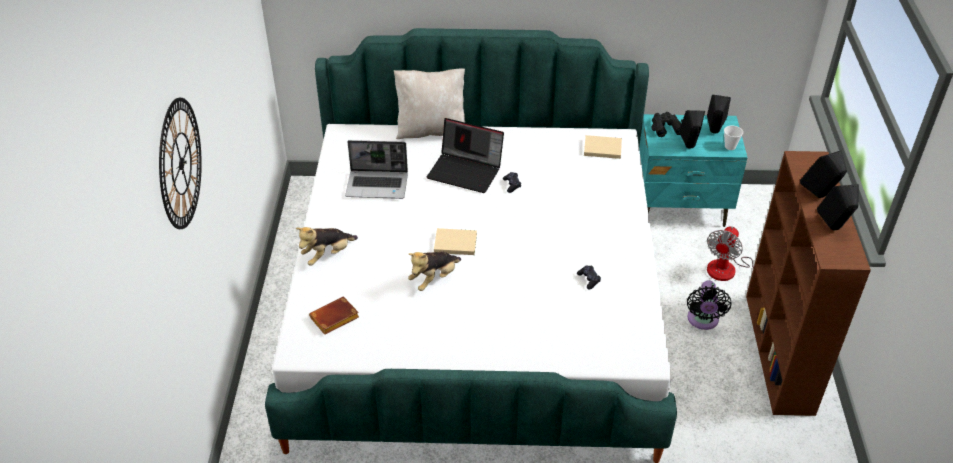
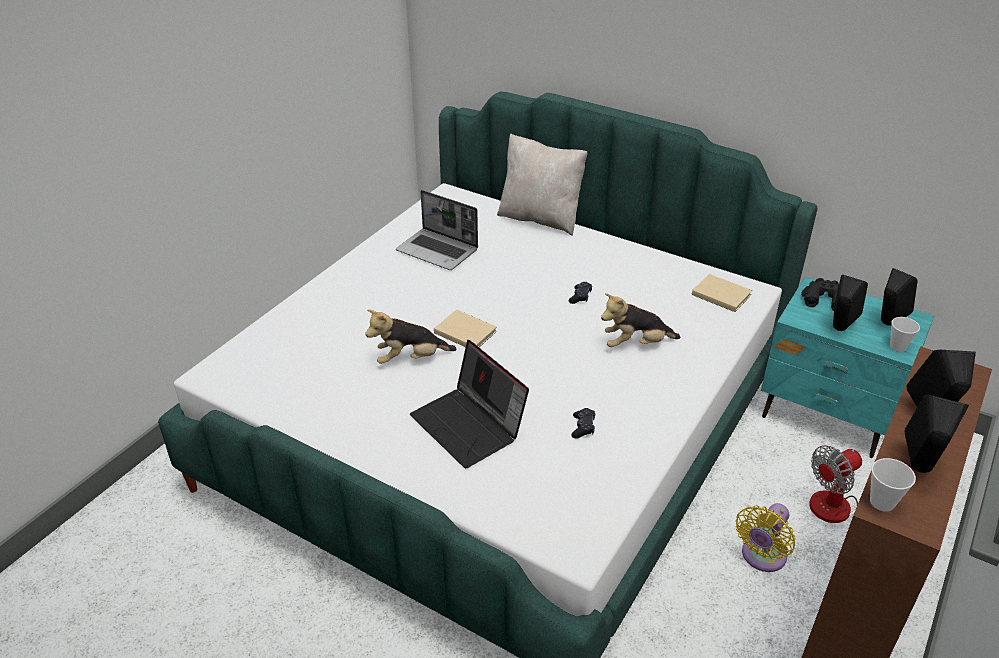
camera: 30 degrees right, 5 degrees down
wall clock [159,98,202,229] -> none
plush toy [296,227,358,266] -> plush toy moved to [601,293,681,347]
brown book [309,296,359,335] -> none
laptop [427,118,504,193] -> laptop moved to [410,340,529,468]
black fan [687,280,731,330] -> yellow fan [736,503,796,572]
none -> cup [870,458,916,512]

